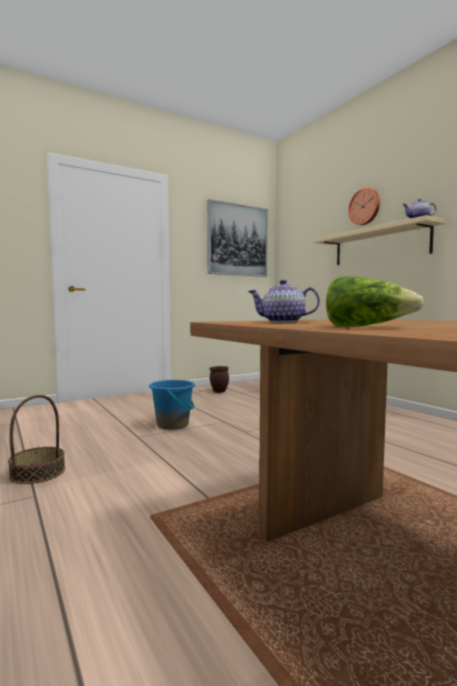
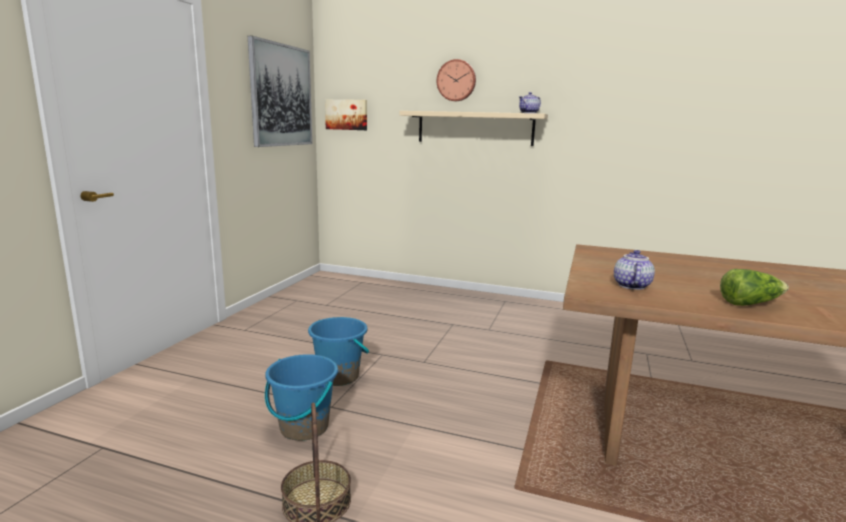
camera: 40 degrees left, 10 degrees up
brown planter [210,366,229,393] -> none
teapot [248,280,320,323] -> teapot turned 135 degrees clockwise [614,250,655,290]
none -> blue bucket [265,354,338,441]
none -> picture [325,99,367,130]

